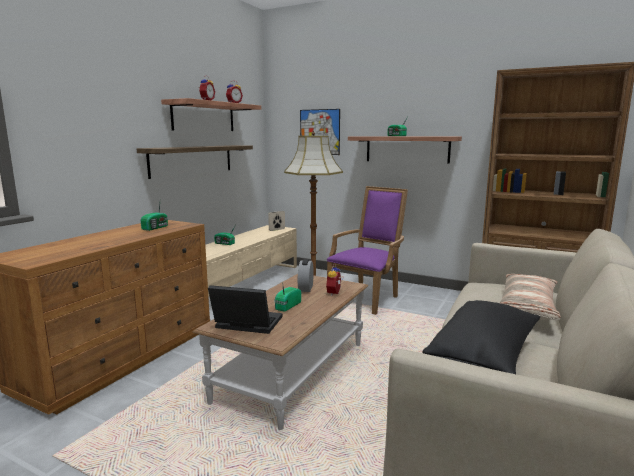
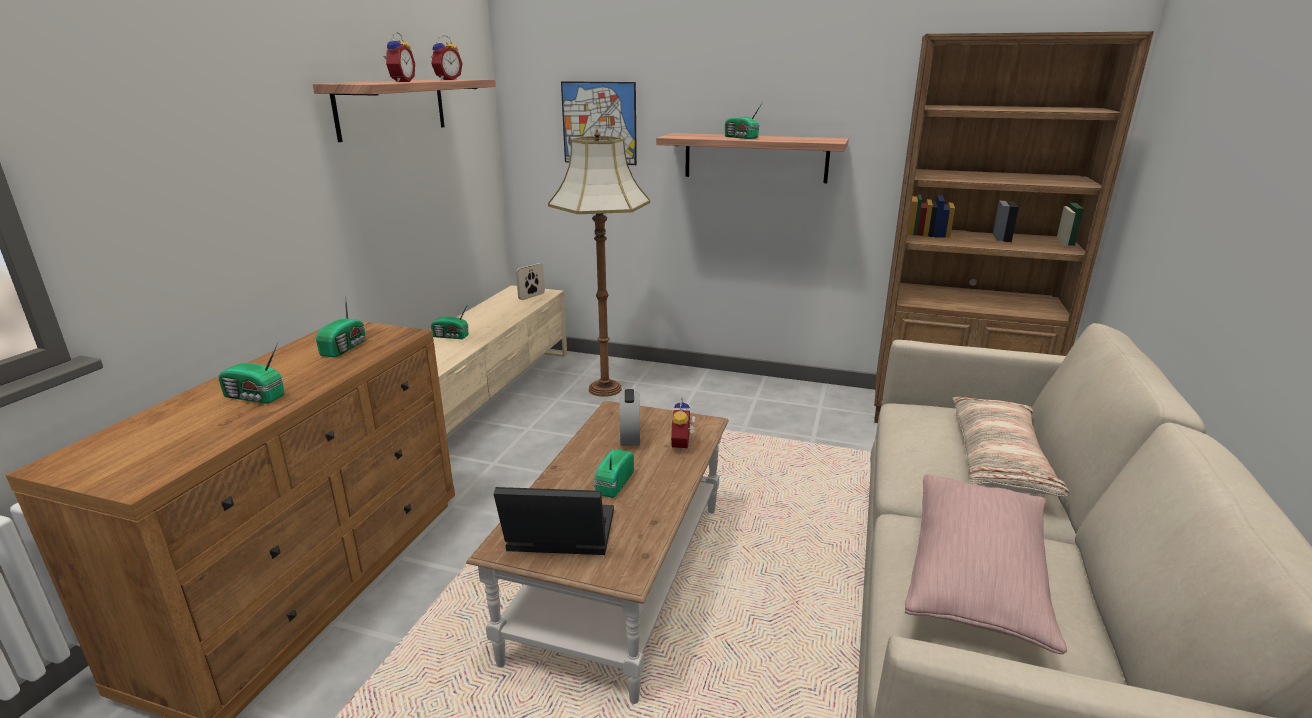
camera: 10 degrees left, 10 degrees up
shelf [137,145,253,179] -> none
purple armchair [327,186,408,315] -> none
black pillow [422,300,540,374] -> pink pillow [905,474,1067,654]
none -> radio [218,343,285,404]

